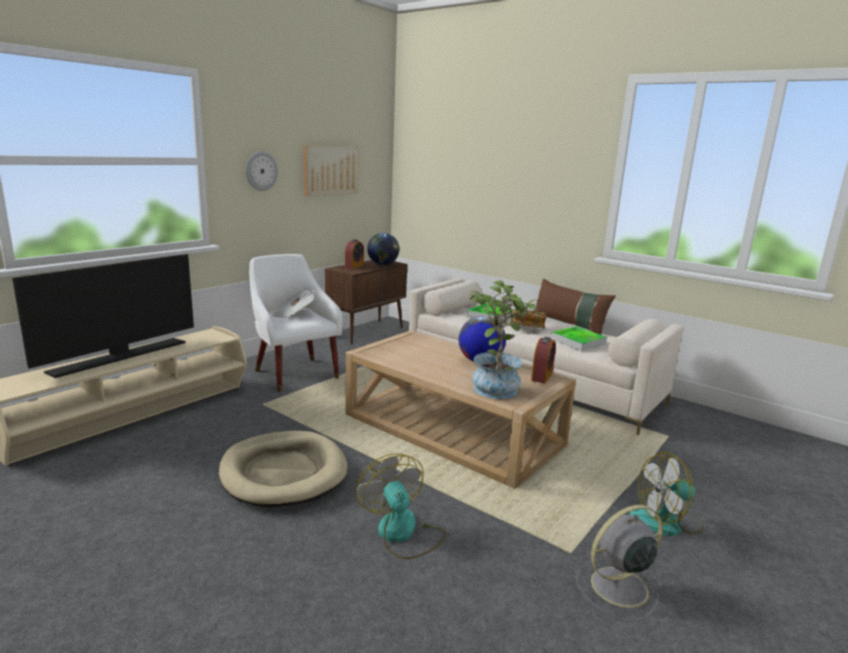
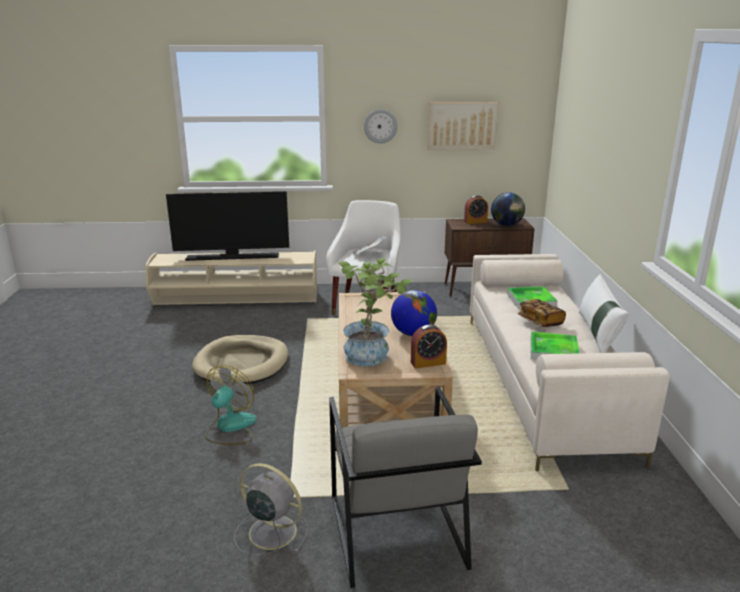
camera: 50 degrees right, 5 degrees up
brown pillow [534,279,616,335] -> white pillow [579,274,629,353]
fan [629,452,704,536] -> grey armchair [329,386,482,588]

